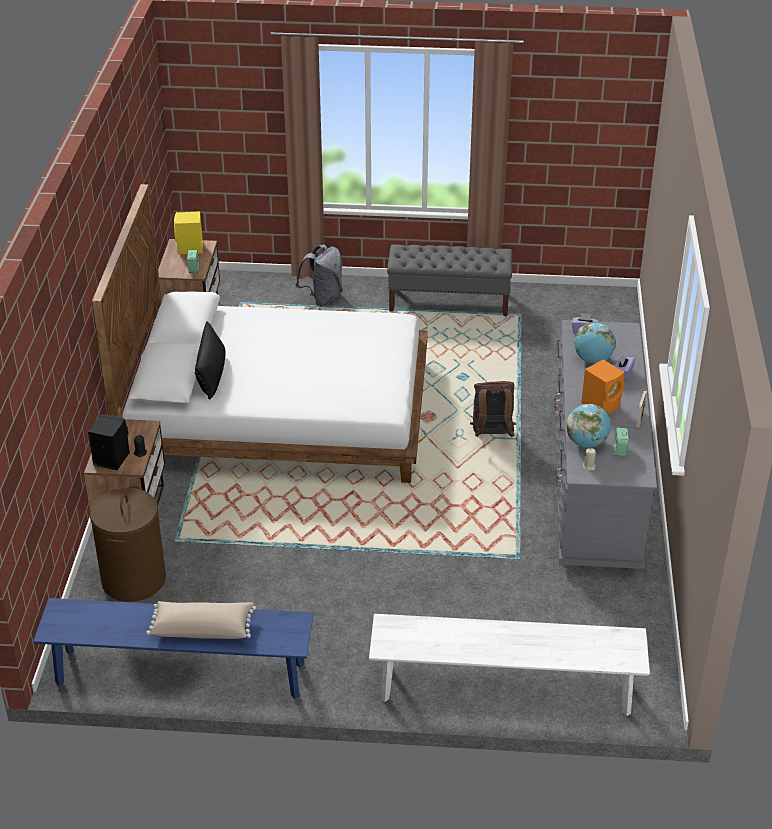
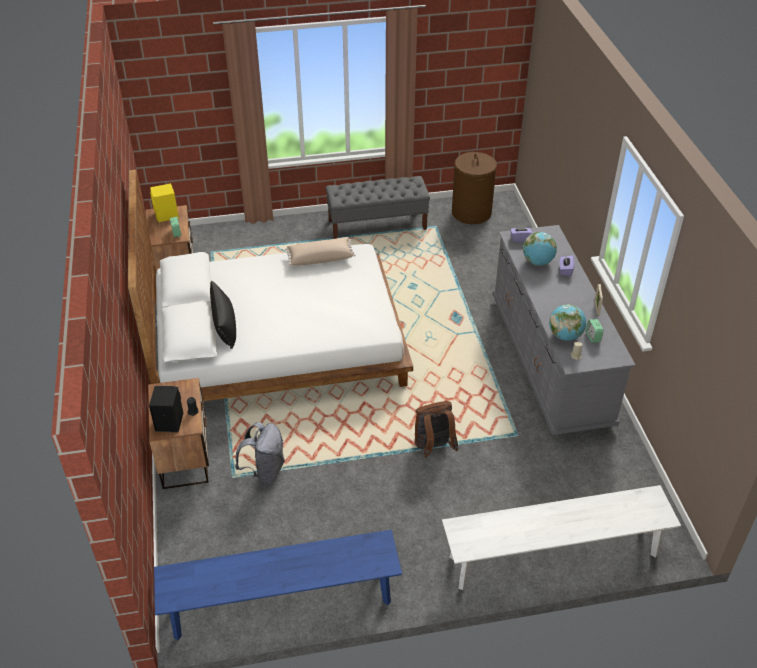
camera: 15 degrees left, 5 degrees up
brown laundry basket [90,486,166,602] -> brown laundry basket moved to [452,151,497,224]
beige pillow [146,601,256,639] -> beige pillow moved to [285,237,356,266]
grey backpack [295,245,343,306] -> grey backpack moved to [235,422,285,485]
brown backpack [470,381,516,437] -> brown backpack moved to [415,401,459,458]
orange speaker [582,360,625,414] -> none

